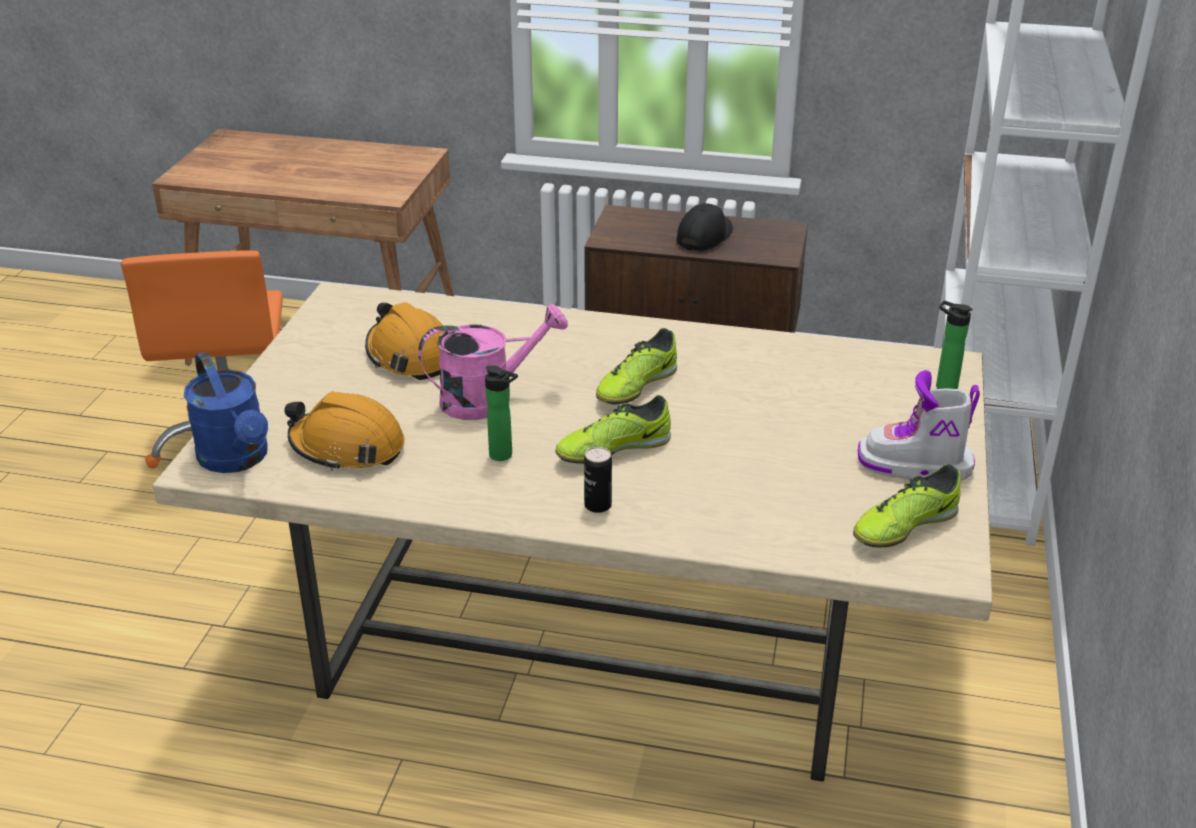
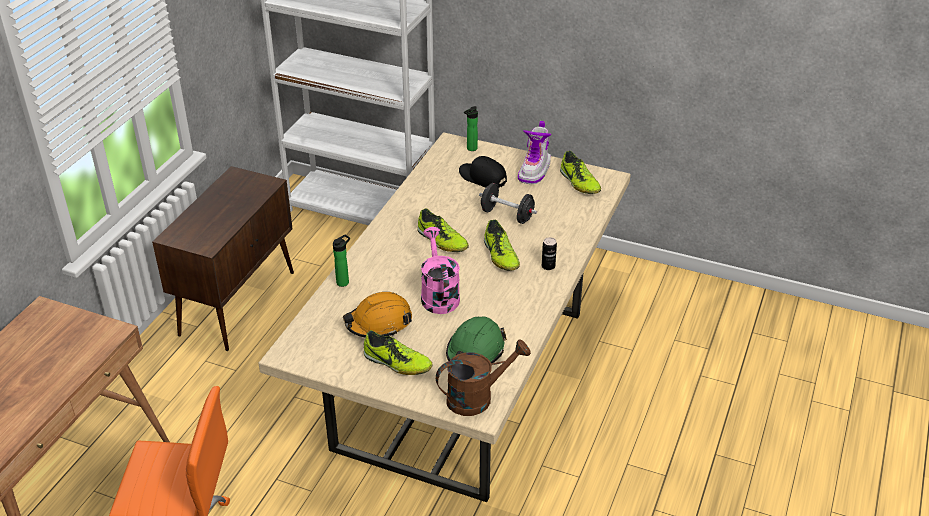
camera: 80 degrees left, 5 degrees up
blue watering can [184,352,268,473] -> brown watering can [436,339,531,416]
orange hard hat [284,392,405,471] -> green hard hat [446,317,507,363]
bottle [485,365,518,461] -> bottle moved to [333,235,350,287]
black cap [676,203,733,251] -> black cap moved to [459,156,507,188]
none -> shoe [364,330,433,375]
none -> black dumbbell [479,183,537,224]

